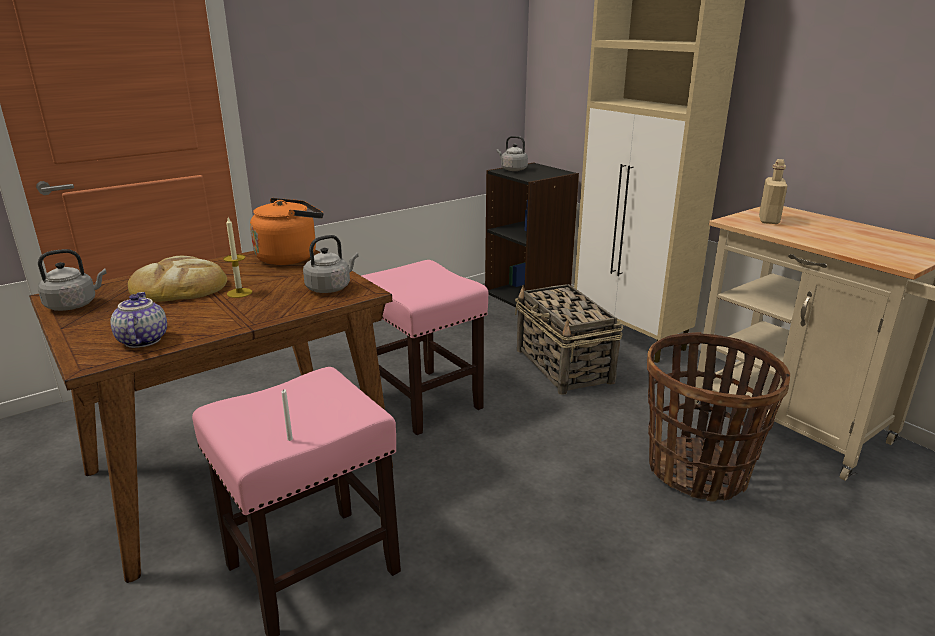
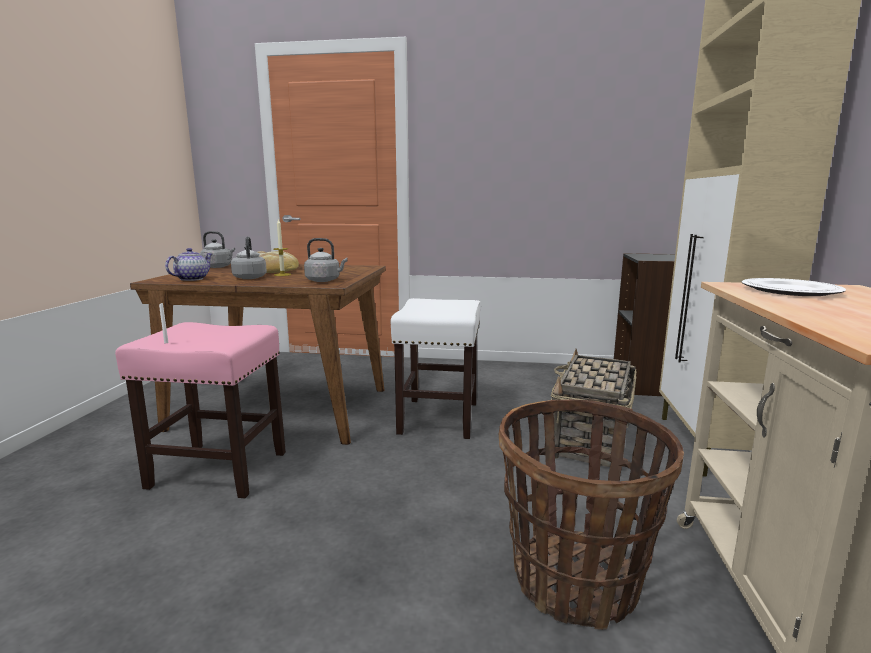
camera: 45 degrees right, 10 degrees down
orange kettle [250,198,323,265] -> none
pink stool [361,260,488,435] -> white stool [391,298,481,439]
grey kettle [497,136,528,171] -> grey kettle moved to [231,237,267,279]
beige bottle [759,159,787,224] -> plate [741,278,846,296]

